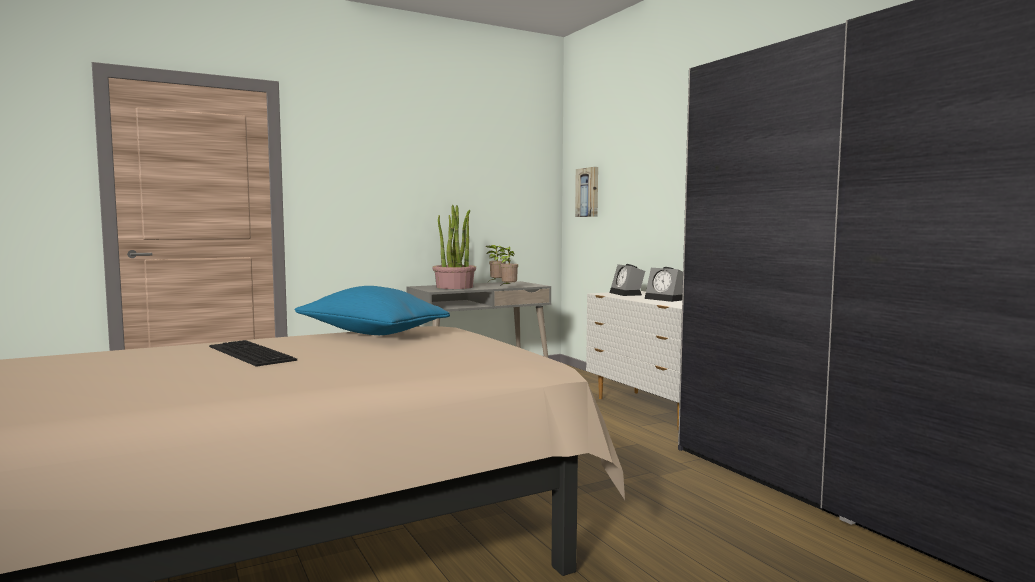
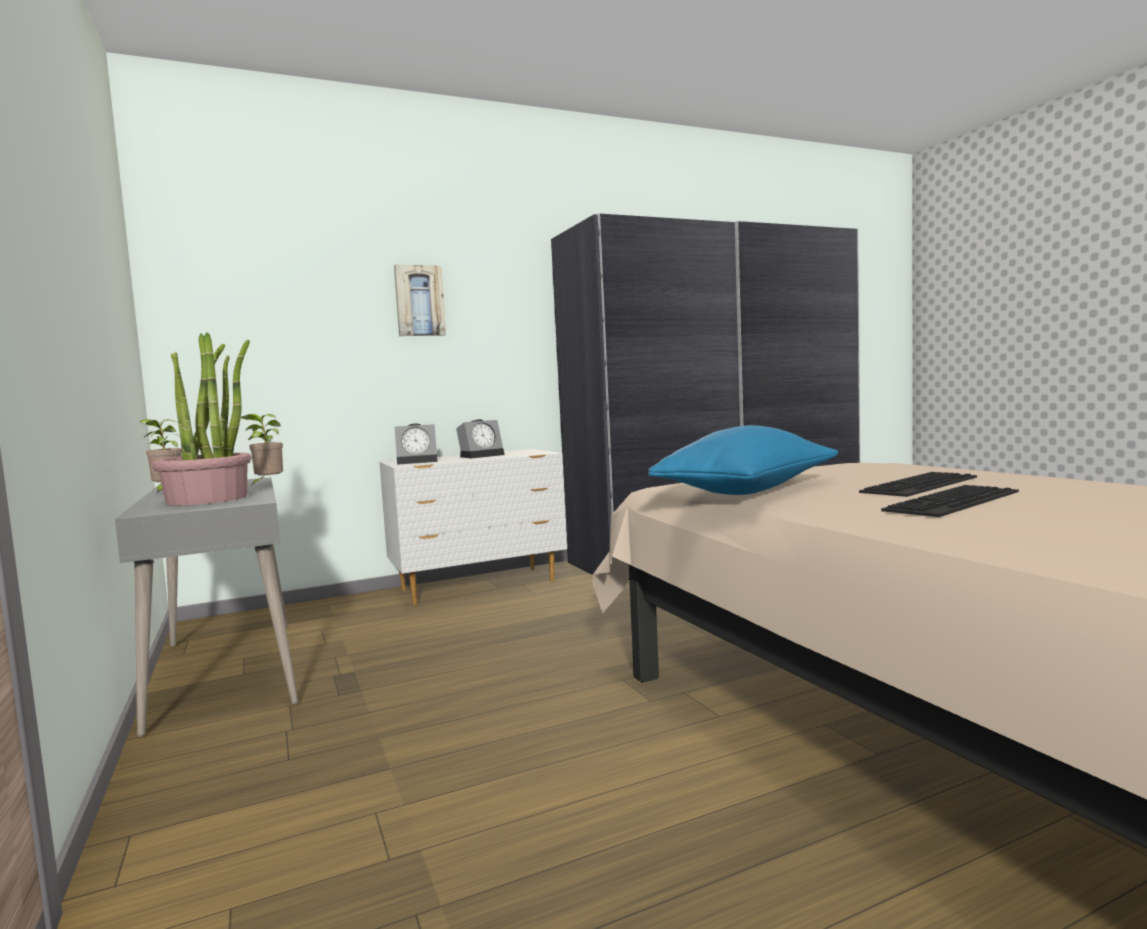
camera: 85 degrees left, 0 degrees up
picture [575,167,598,217] -> picture moved to [394,265,446,336]
none -> keyboard [859,472,977,497]

